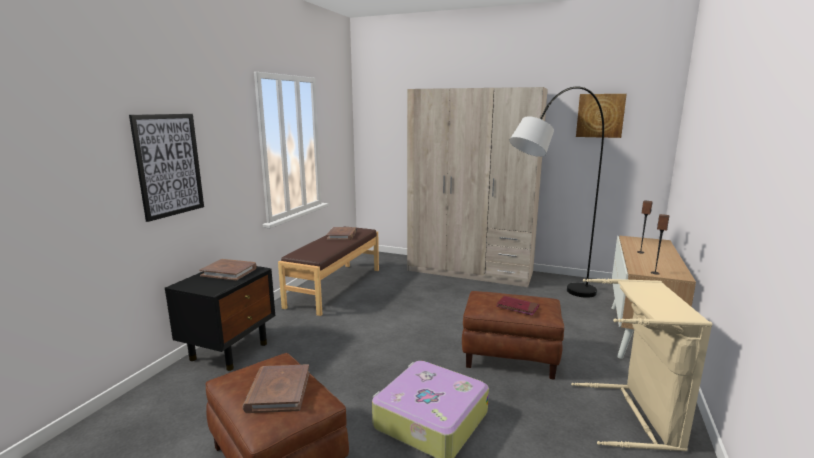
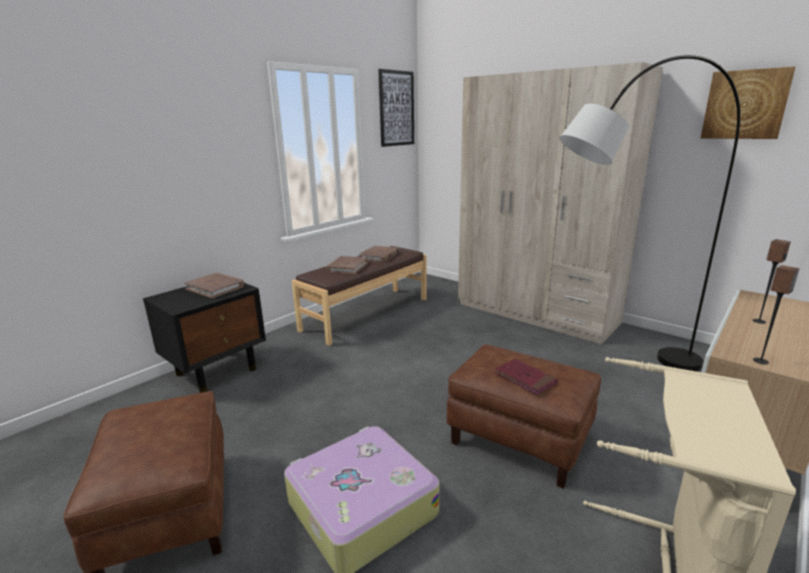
camera: 20 degrees right, 5 degrees up
picture [129,114,204,222] -> picture moved to [378,69,414,147]
brown book [242,364,310,413] -> brown book moved to [325,256,368,274]

